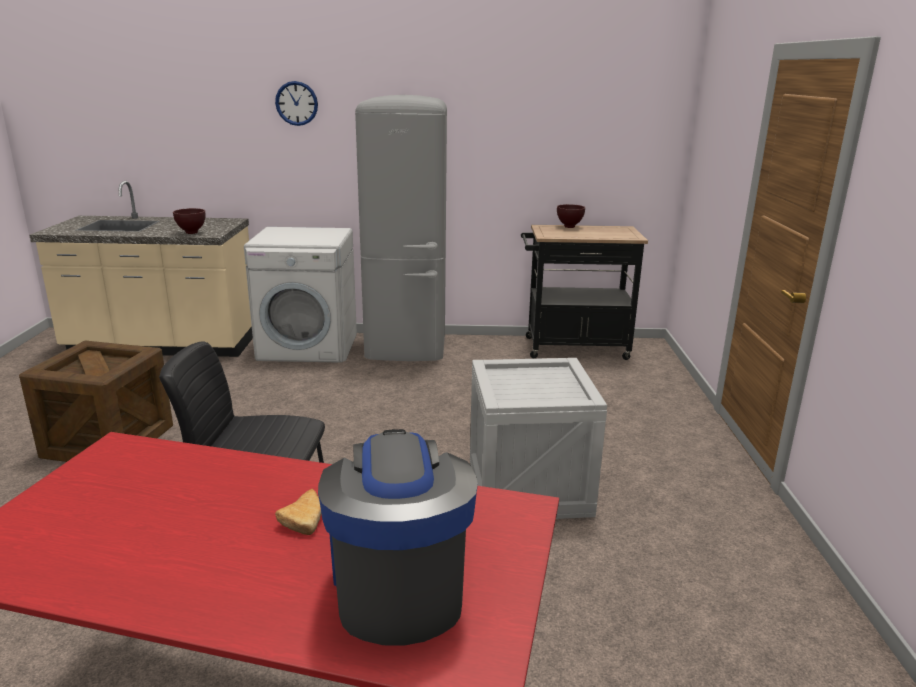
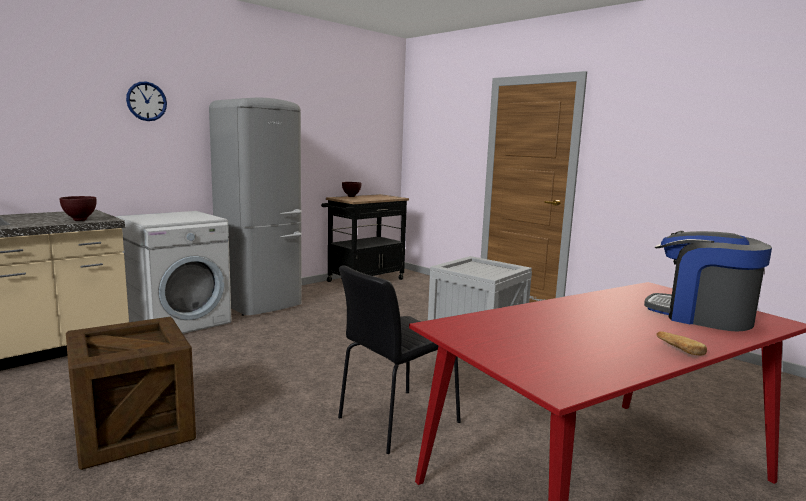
camera: 45 degrees left, 10 degrees down
bread [275,489,322,535] -> bread moved to [656,331,707,355]

